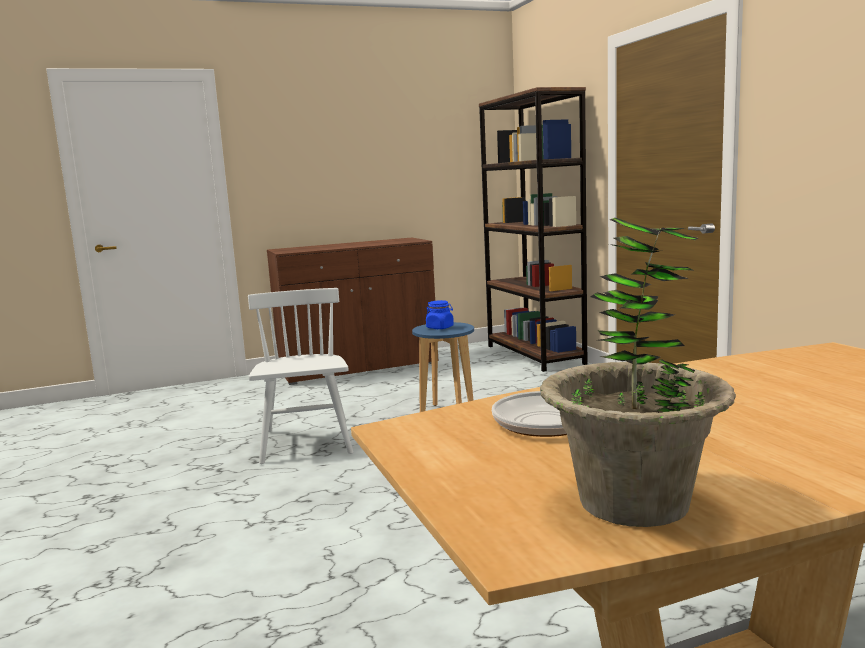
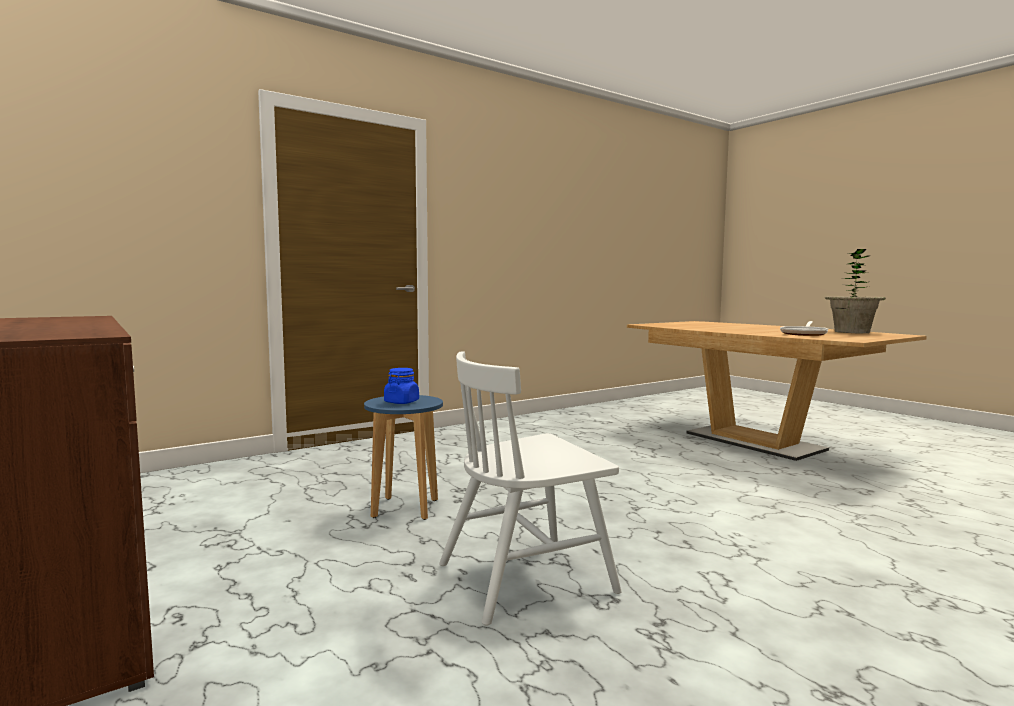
camera: 105 degrees left, 5 degrees down
brown bookcase [479,87,587,372] -> none

